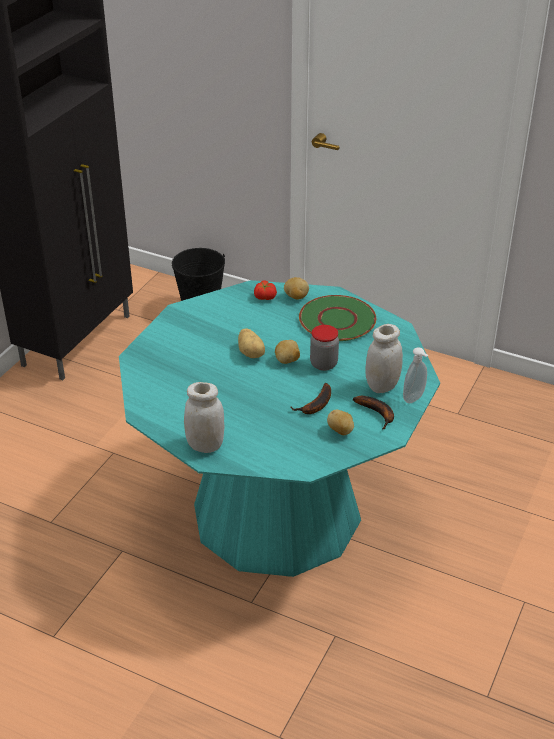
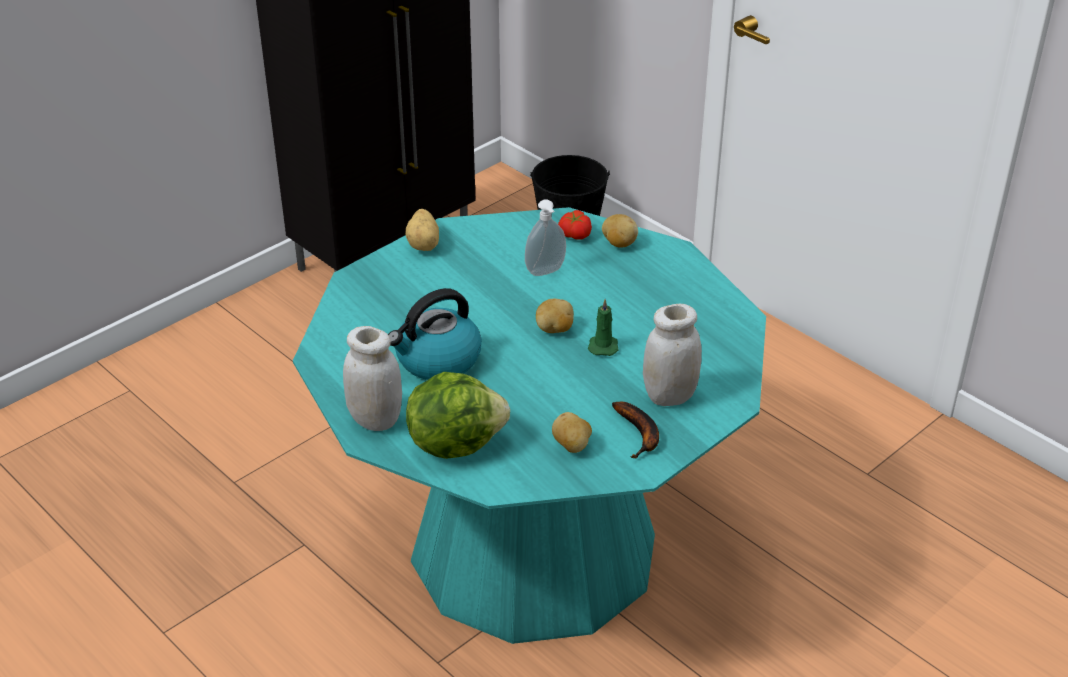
camera: 20 degrees right, 0 degrees up
potato [238,328,265,358] -> potato moved to [405,209,439,251]
banana [291,383,331,414] -> none
green plate [299,295,376,341] -> none
jar [310,325,339,371] -> green candle [588,299,619,356]
soap dispenser [403,347,428,403] -> soap dispenser moved to [525,199,566,276]
none -> kettle [388,288,482,380]
none -> lettuce [406,372,510,459]

